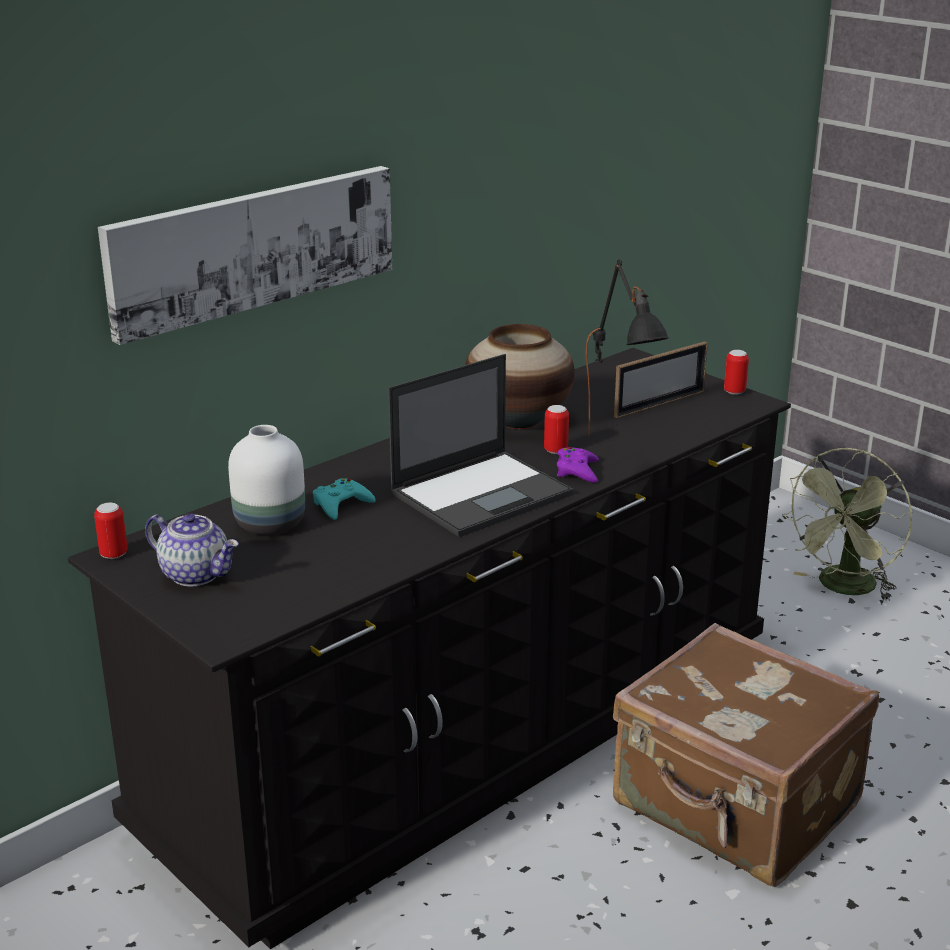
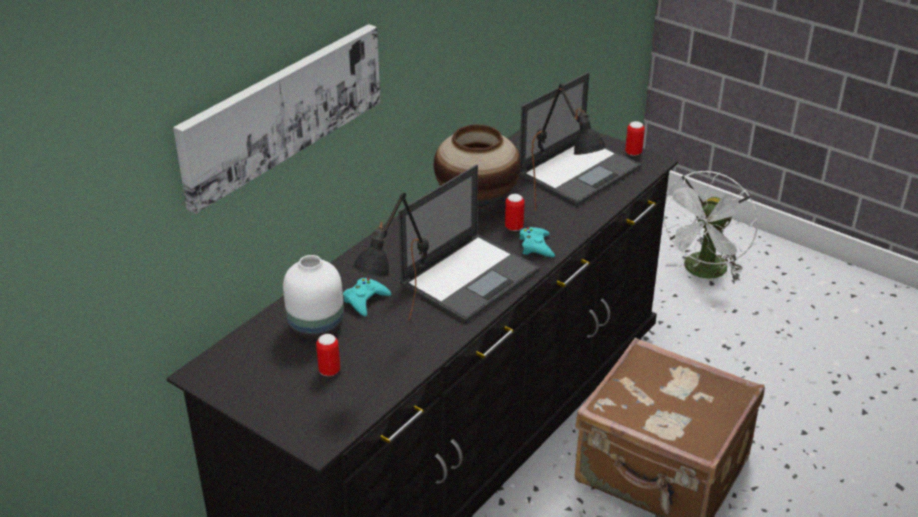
camera: 10 degrees left, 10 degrees up
can [94,503,128,559] -> can moved to [316,334,340,376]
teapot [145,513,239,586] -> none
purple game controller [557,447,599,483] -> turquoise game controller [520,227,555,257]
picture frame [614,341,708,418] -> laptop [519,72,641,206]
green fan [782,448,913,601] -> white fan [663,171,758,281]
none -> black table lamp [352,193,429,321]

